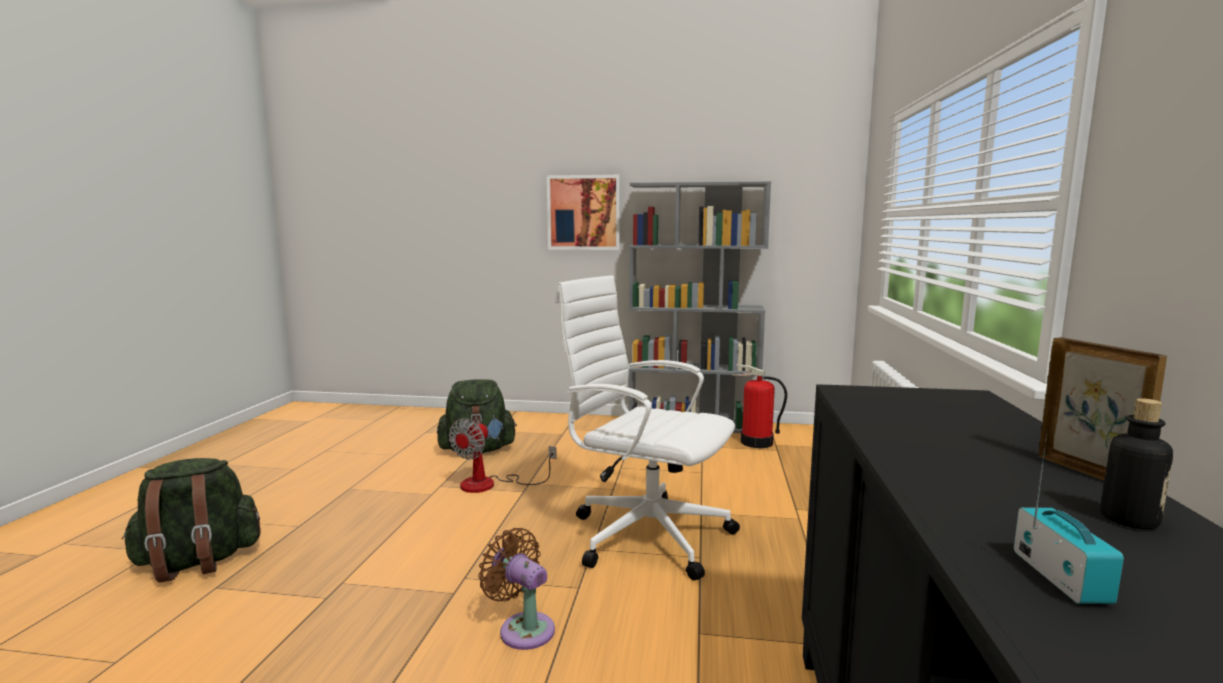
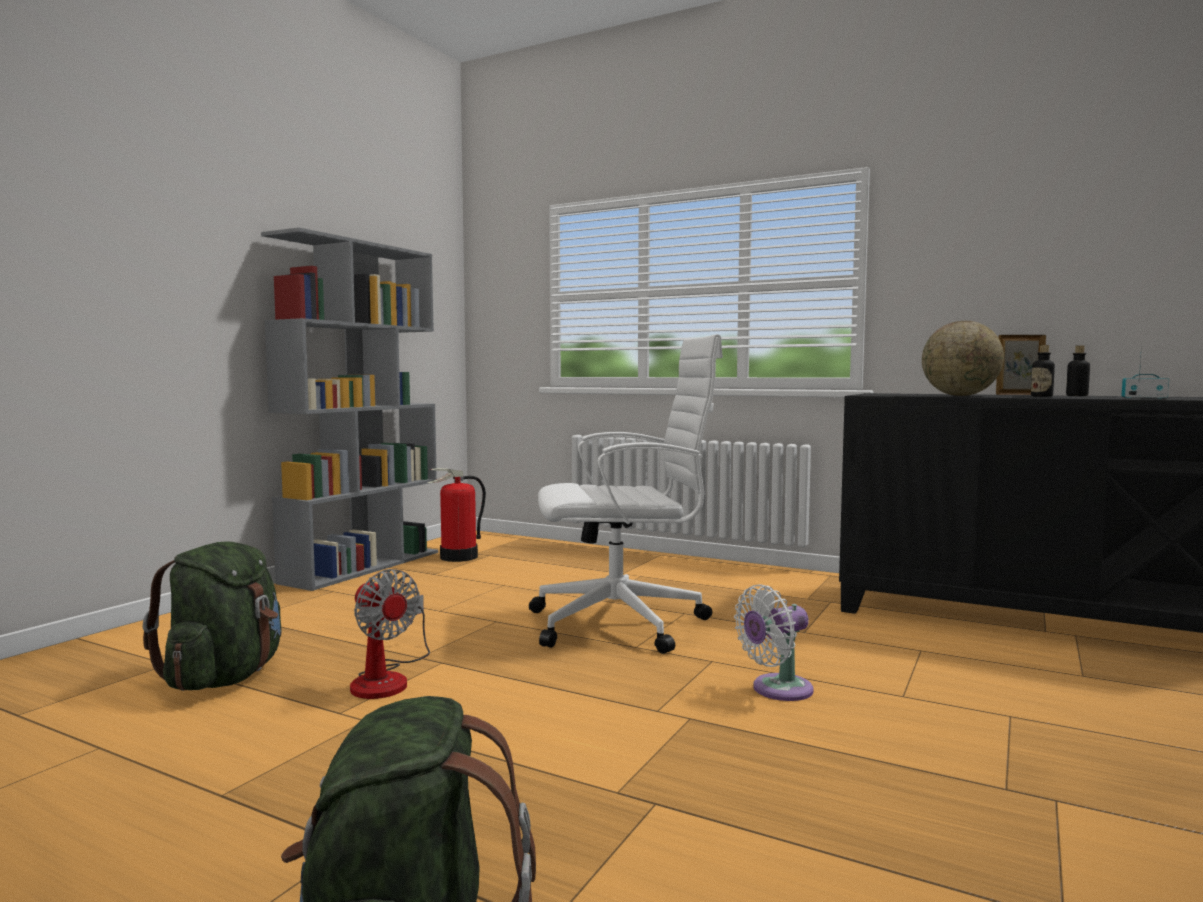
camera: 70 degrees left, 5 degrees down
brown fan [478,528,555,650] -> white fan [734,585,814,701]
picture [547,175,620,250] -> none
white office chair [555,275,740,581] -> white office chair turned 150 degrees counterclockwise [529,334,723,654]
none -> globe [922,321,1004,396]
none -> bottle [1031,345,1055,397]

